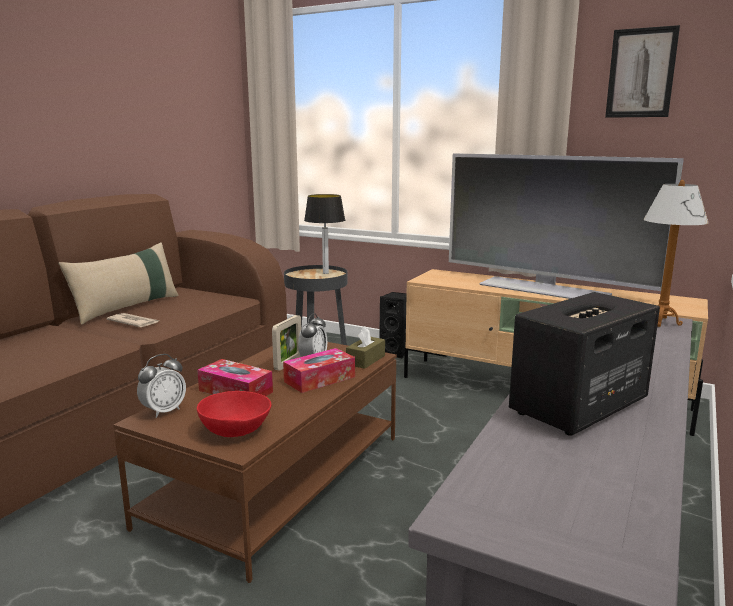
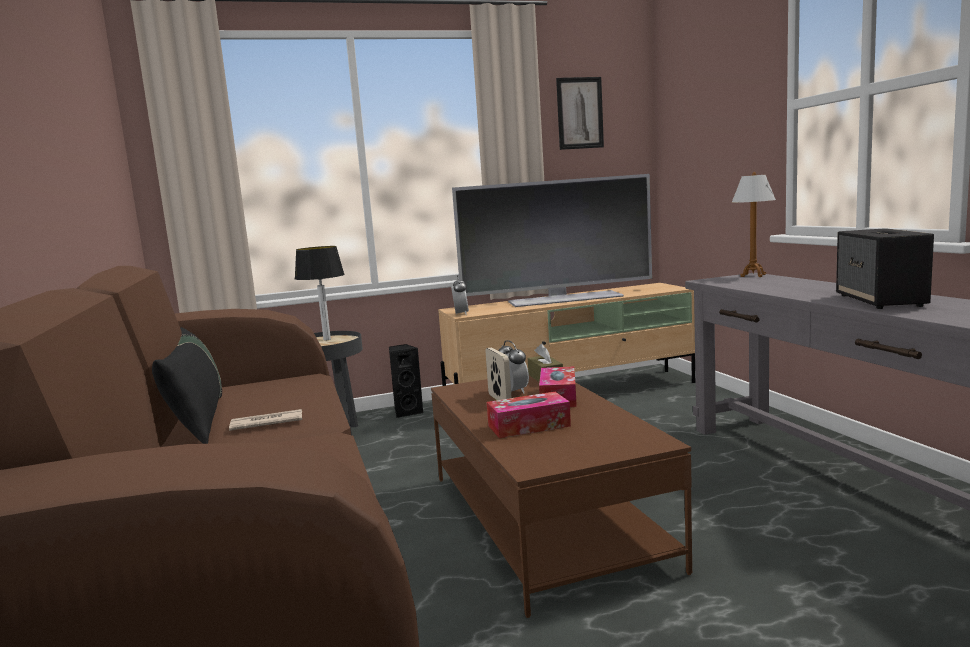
camera: 45 degrees left, 5 degrees down
beige pillow [58,242,179,325] -> black pillow [152,327,222,444]
alarm clock [137,354,186,418] -> alarm clock moved to [451,275,469,315]
red bowl [197,391,271,437] -> none

